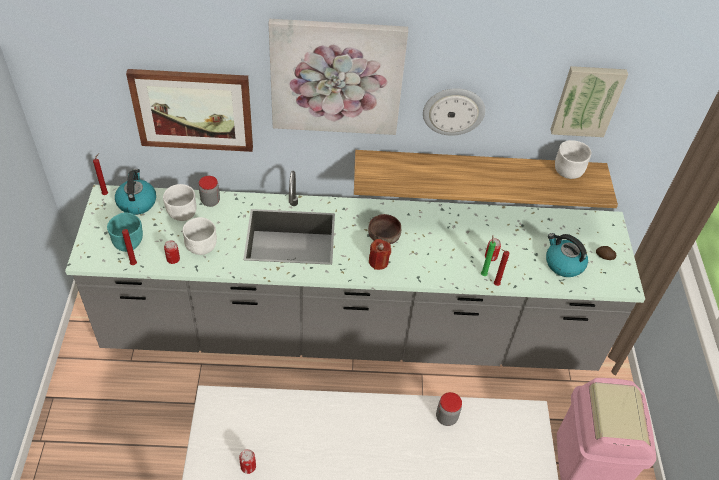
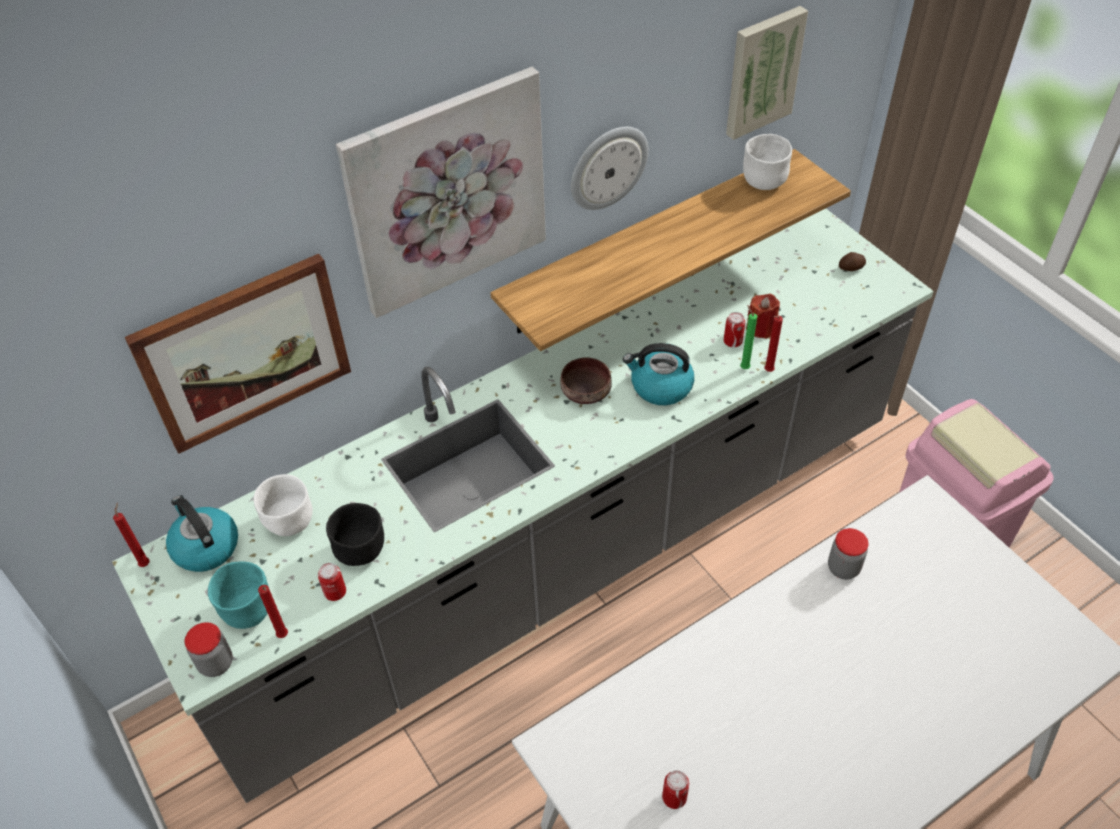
camera: 30 degrees left, 0 degrees up
white bowl [183,217,217,255] -> black bowl [326,503,384,566]
jar [199,176,220,207] -> jar moved to [185,622,233,677]
red candle [369,239,391,270] -> red candle moved to [746,294,780,339]
kettle [546,233,588,277] -> kettle moved to [623,343,694,405]

